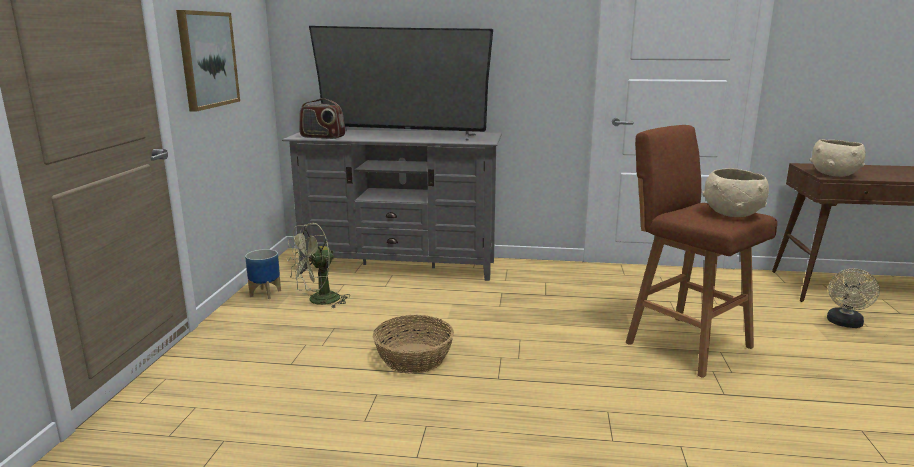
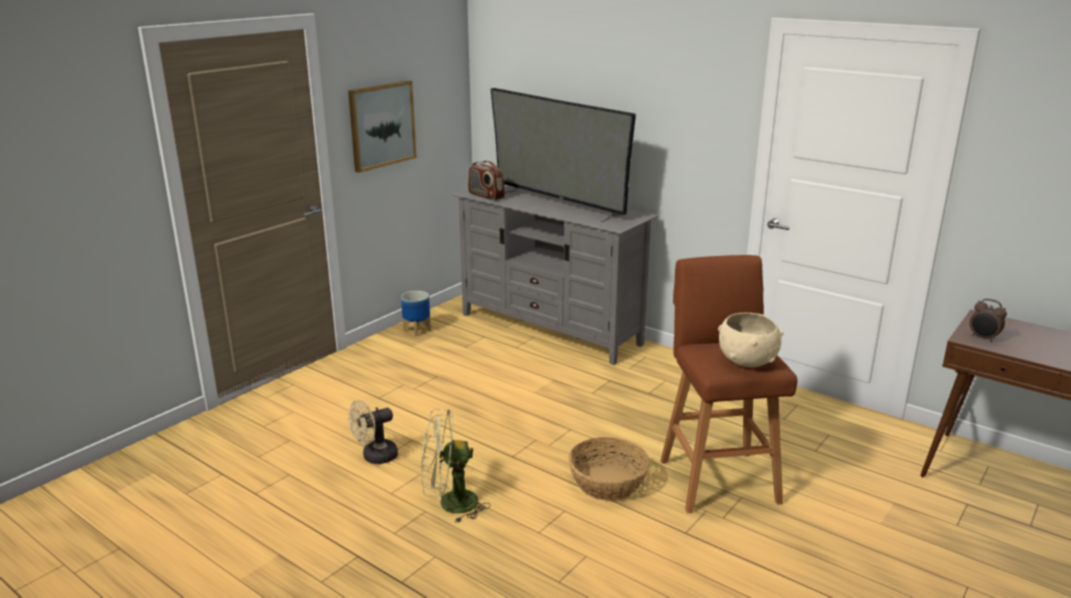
camera: 30 degrees right, 5 degrees up
green fan [287,223,350,308] -> green fan moved to [421,409,491,523]
basket [373,315,454,374] -> basket moved to [568,437,650,501]
beige bowl [810,140,866,177] -> alarm clock [969,299,1007,342]
beige fan [827,269,880,328] -> beige fan moved to [348,400,398,464]

